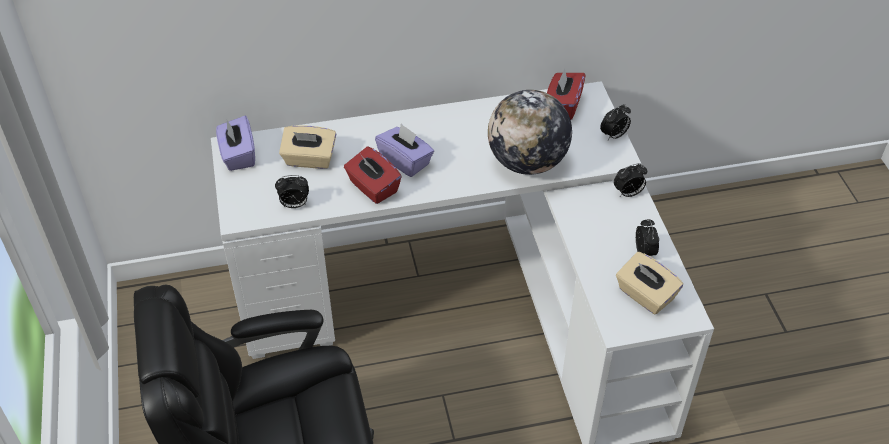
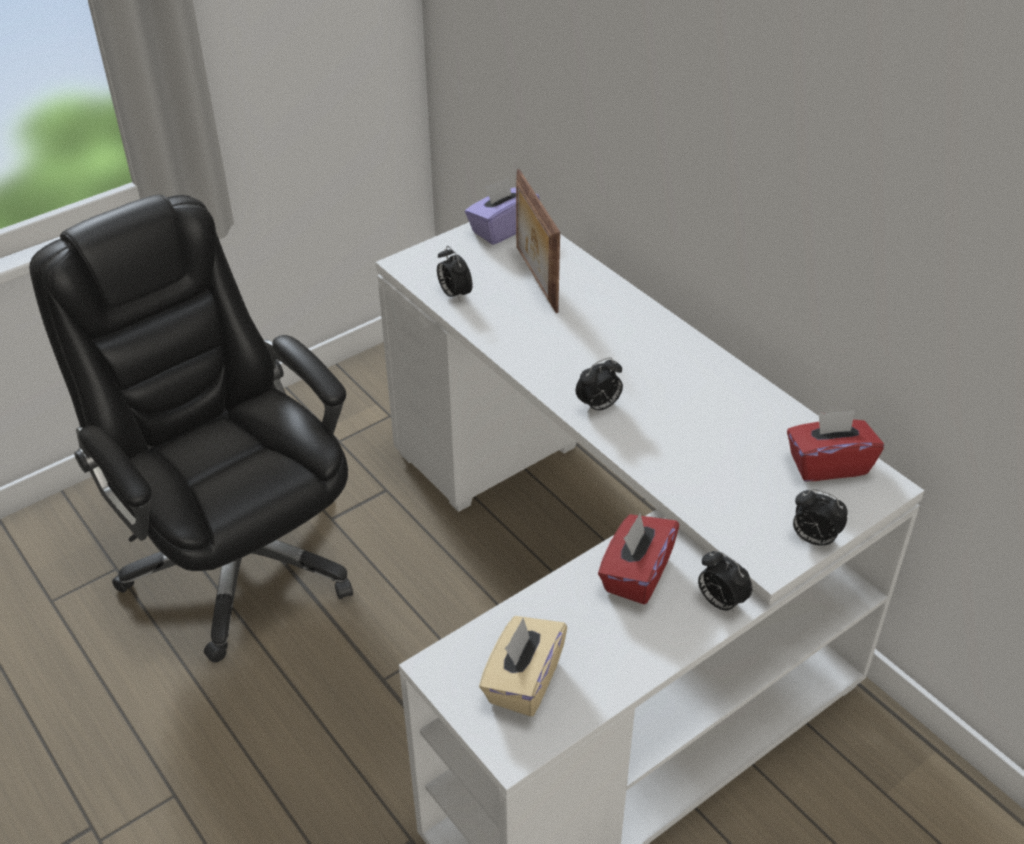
camera: 65 degrees right, 5 degrees down
beige tissue box [279,125,336,169] -> picture frame [516,169,560,313]
red tissue box [344,147,402,204] -> red tissue box moved to [598,513,679,604]
purple tissue box [375,124,434,177] -> none
globe [488,90,572,175] -> none
alarm clock [636,219,659,256] -> alarm clock moved to [576,357,623,413]

